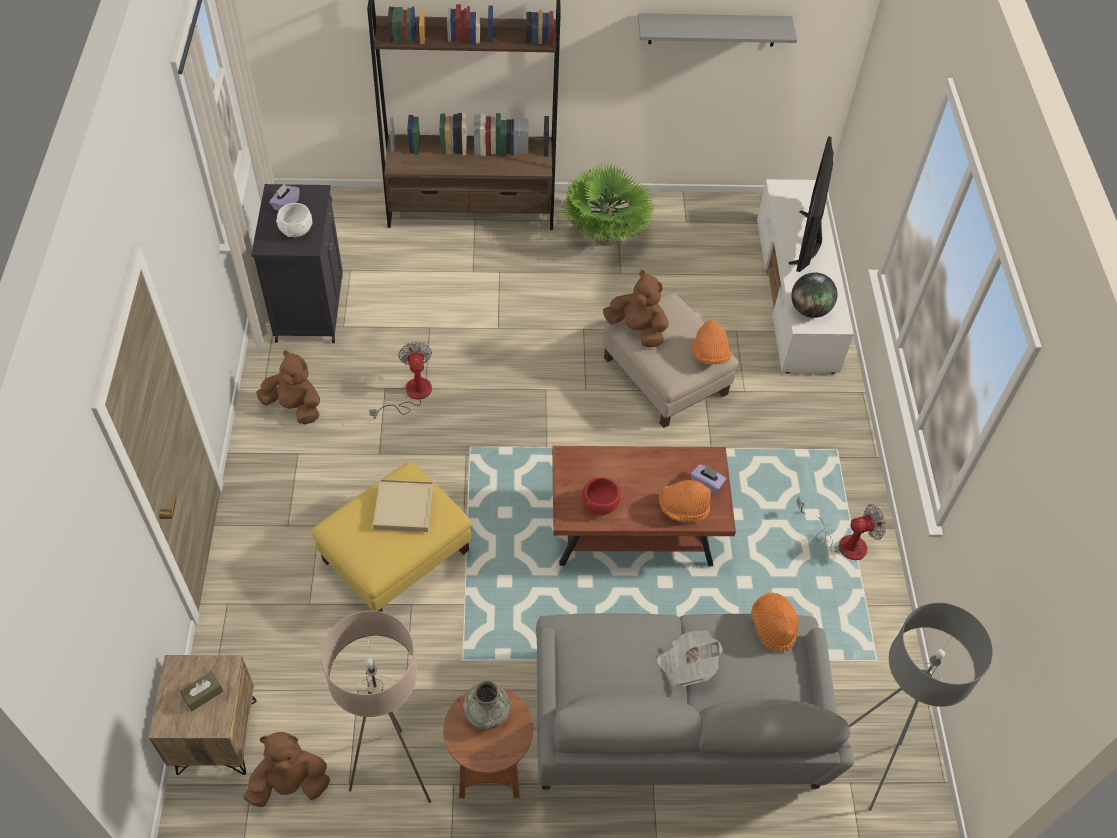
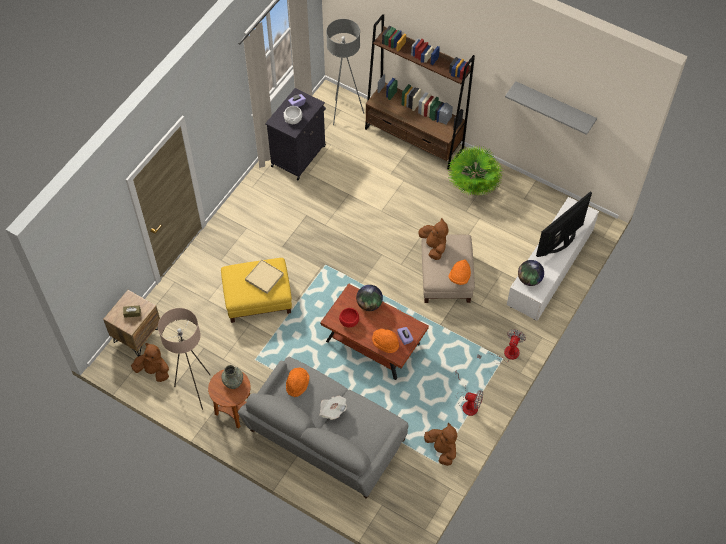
camera: 35 degrees right, 5 degrees up
brown plush toy [256,350,320,424] -> brown plush toy moved to [424,423,457,466]
fan [369,342,432,419] -> fan moved to [477,329,526,364]
orange hat [751,593,799,652] -> orange hat moved to [286,367,310,397]
grey floor lamp [849,603,993,811] -> grey floor lamp moved to [326,19,364,125]
none -> globe [356,285,383,311]

